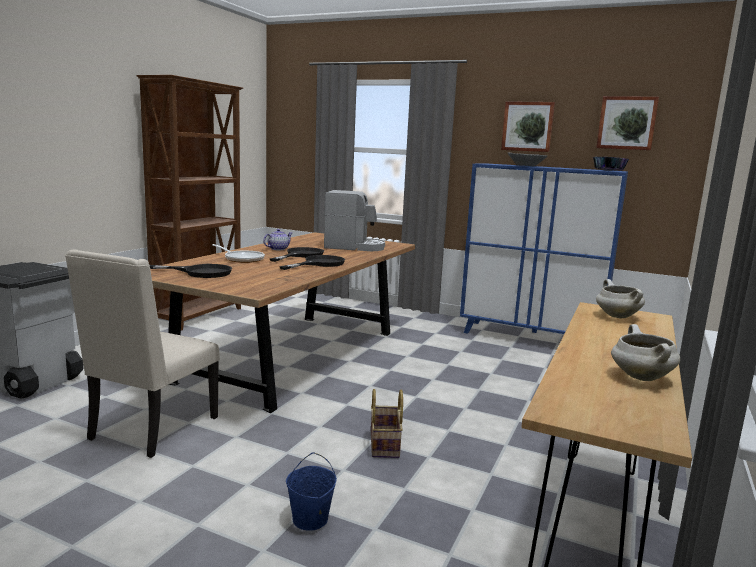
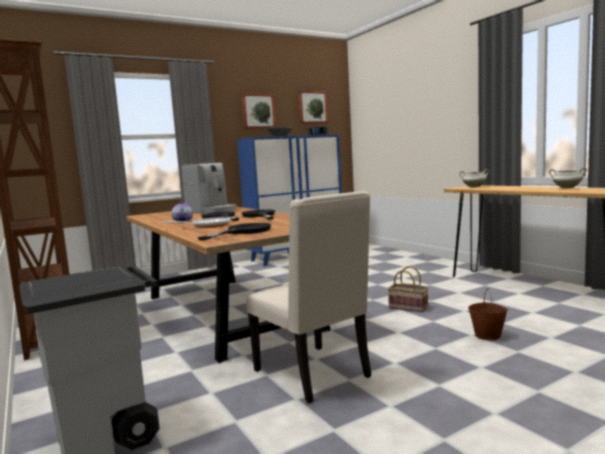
camera: 55 degrees left, 5 degrees down
blue bucket [286,452,337,531] -> brown bucket [468,288,508,340]
coffee machine [324,190,385,251] -> coffee machine turned 90 degrees clockwise [181,163,236,214]

